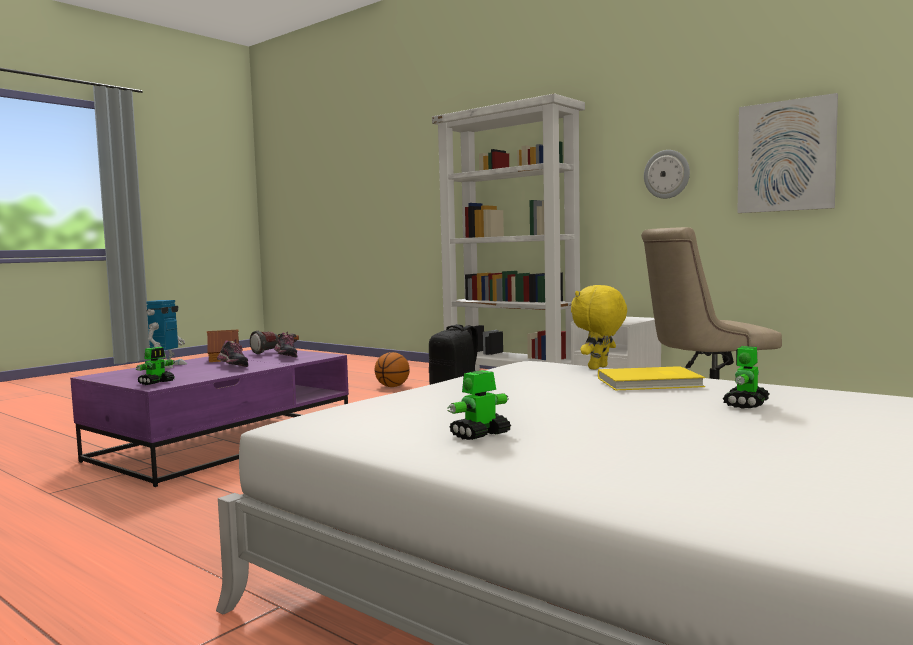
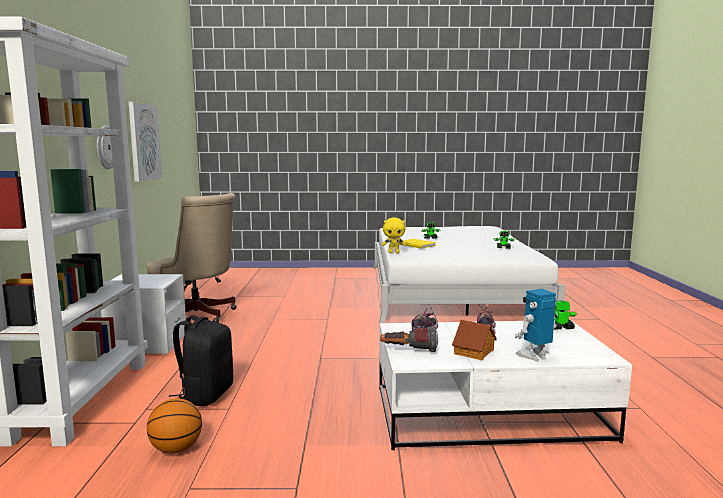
camera: 130 degrees left, 5 degrees up
purple coffee table [70,348,349,487] -> white coffee table [379,320,632,450]

